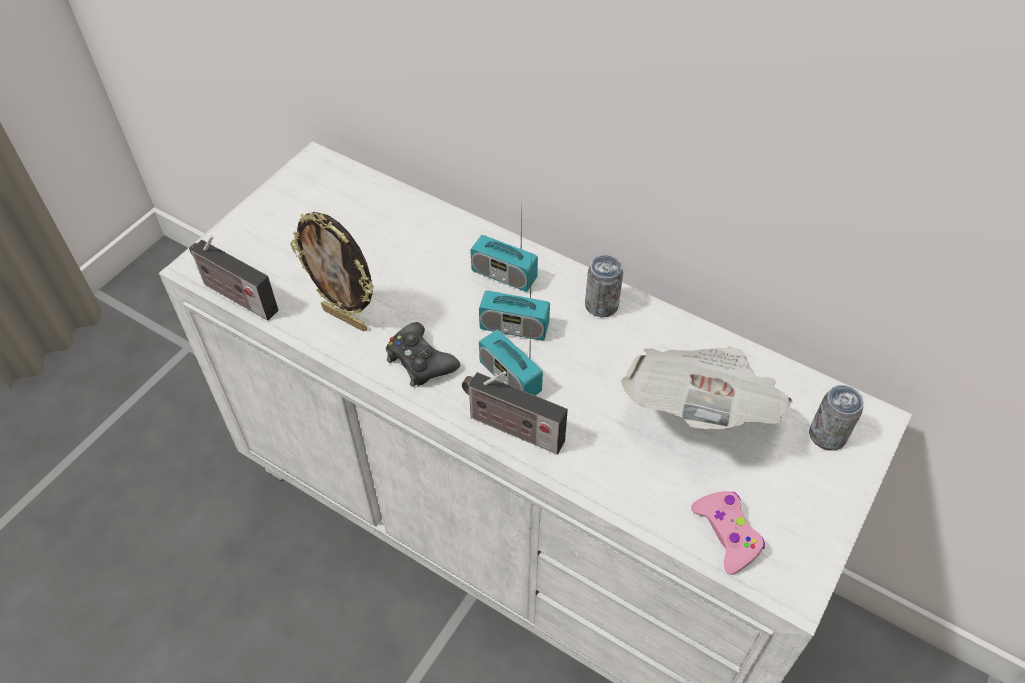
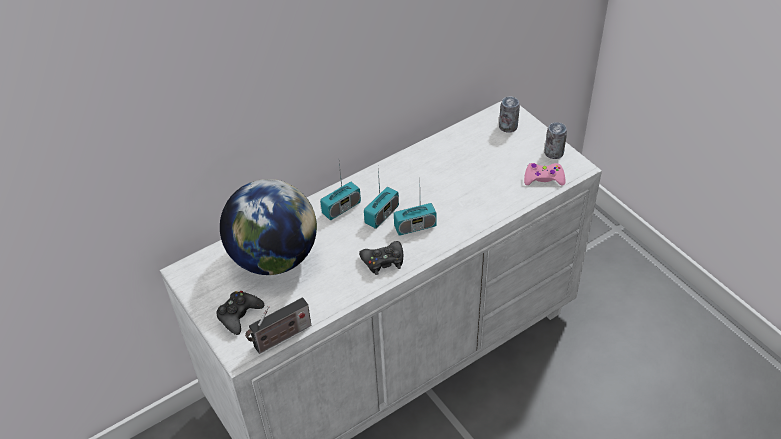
camera: 65 degrees left, 5 degrees down
picture frame [290,212,374,332] -> none
radio [462,371,568,454] -> none
can [585,255,623,317] -> can moved to [544,122,567,159]
newspaper [621,347,793,429] -> none
none -> black game controller [216,291,264,335]
none -> globe [220,179,317,275]

